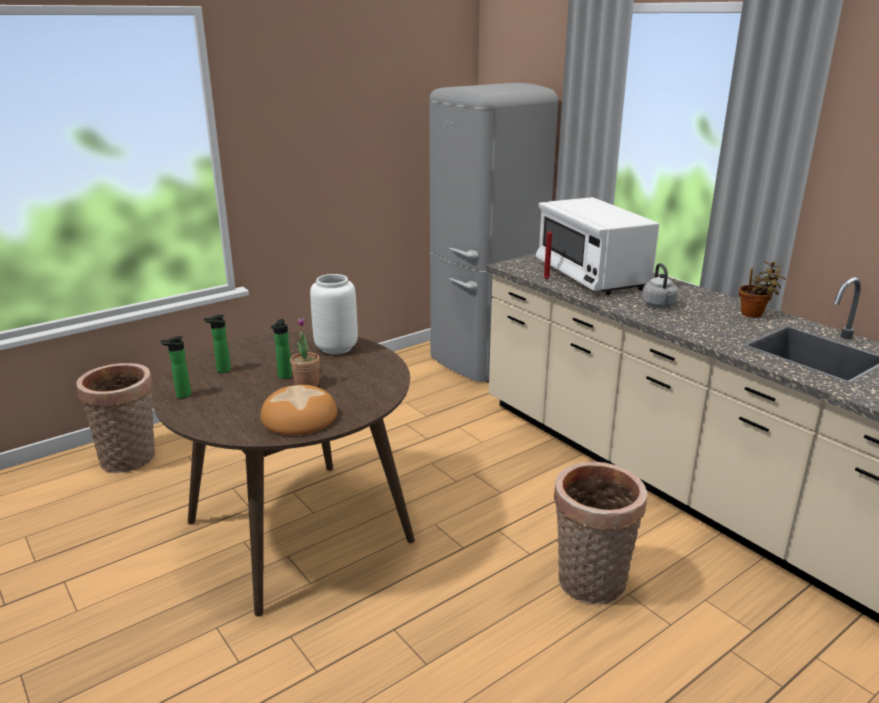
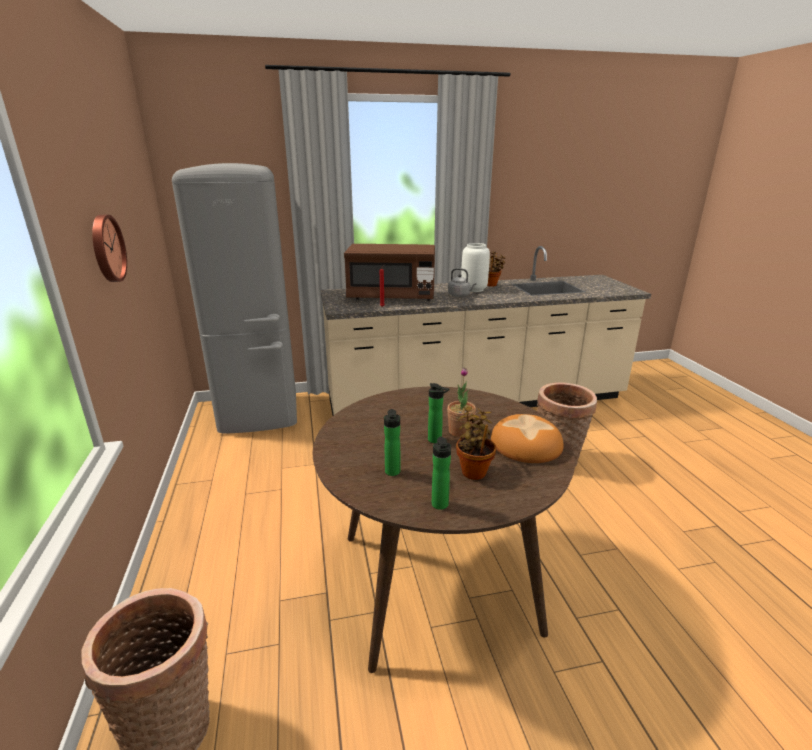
camera: 65 degrees left, 0 degrees up
white vase [310,274,358,354] -> white vase moved to [461,243,490,292]
white microwave [536,197,659,295] -> brown microwave [344,244,435,301]
none -> wall clock [92,215,127,282]
none -> potted plant [456,406,497,480]

